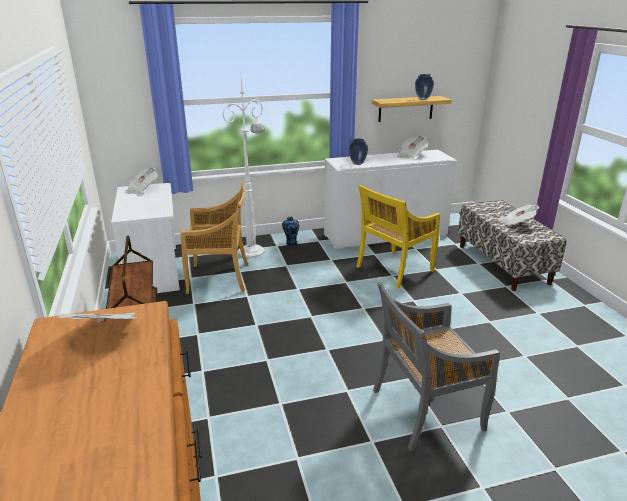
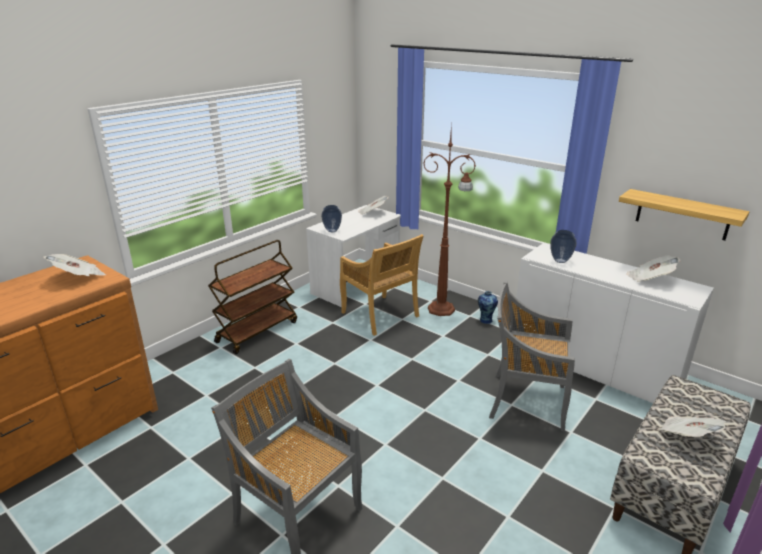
camera: 55 degrees right, 0 degrees up
white floor lamp [222,77,265,258] -> brown floor lamp [423,124,476,316]
yellow chair [356,185,440,288] -> grey chair [489,281,575,432]
vase [415,74,434,100] -> vase moved to [321,205,342,232]

